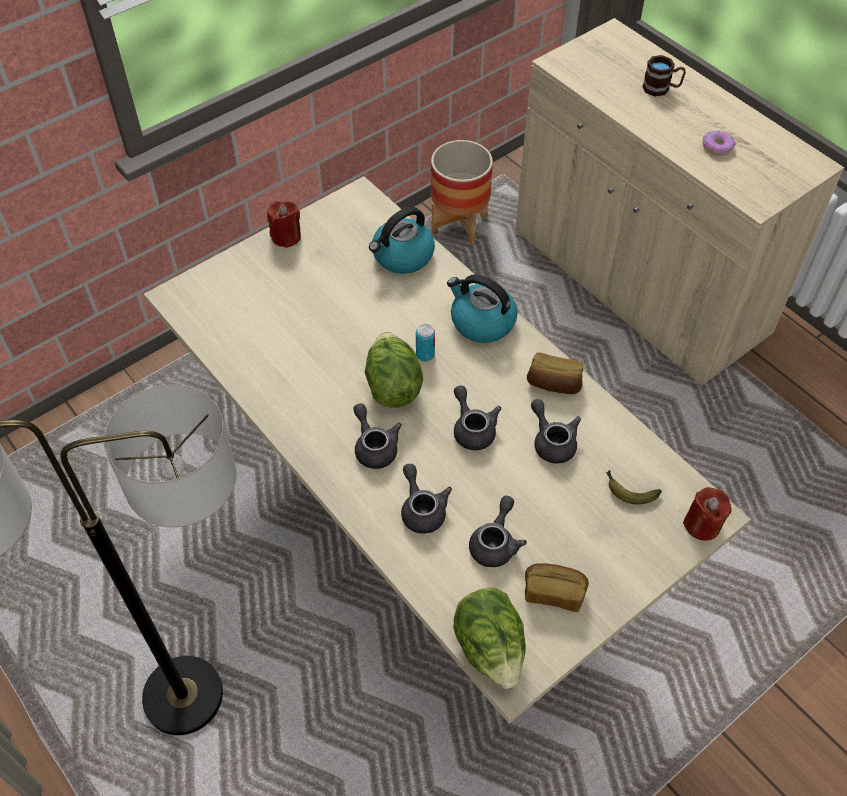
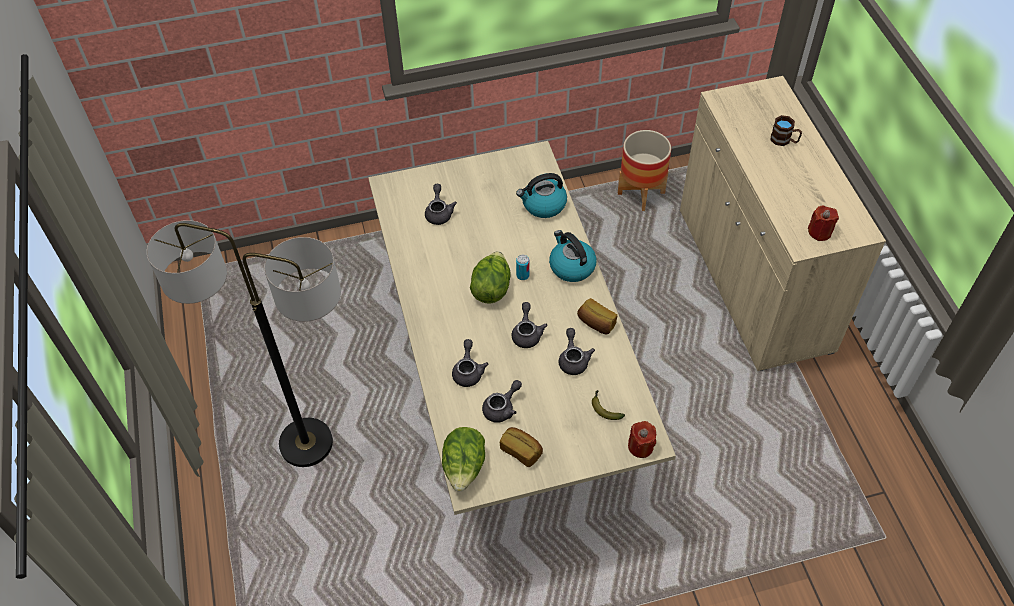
camera: 25 degrees right, 0 degrees up
red candle [267,201,301,248] -> red candle moved to [808,205,839,241]
grey teapot [353,403,402,469] -> grey teapot moved to [425,184,457,225]
donut [703,130,736,156] -> none

